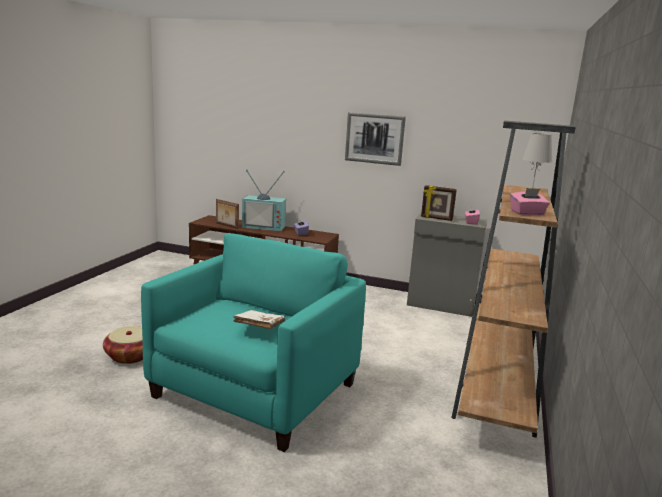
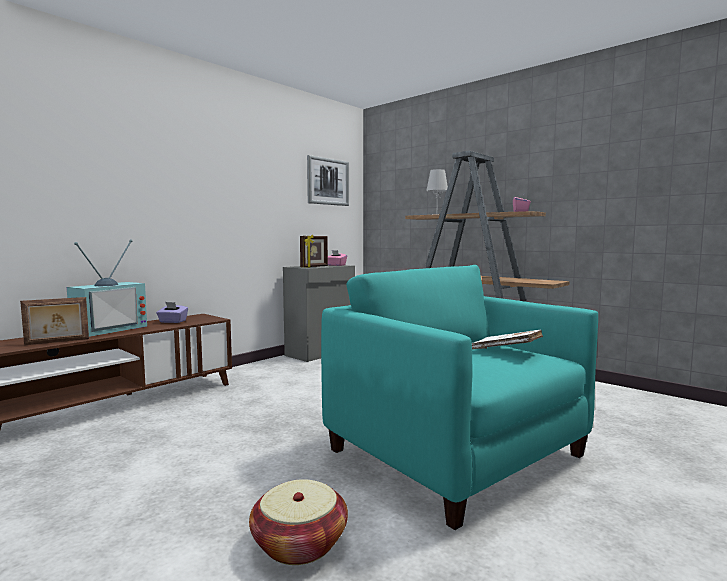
camera: 65 degrees left, 10 degrees down
picture [345,112,406,166] -> picture moved to [307,155,349,206]

